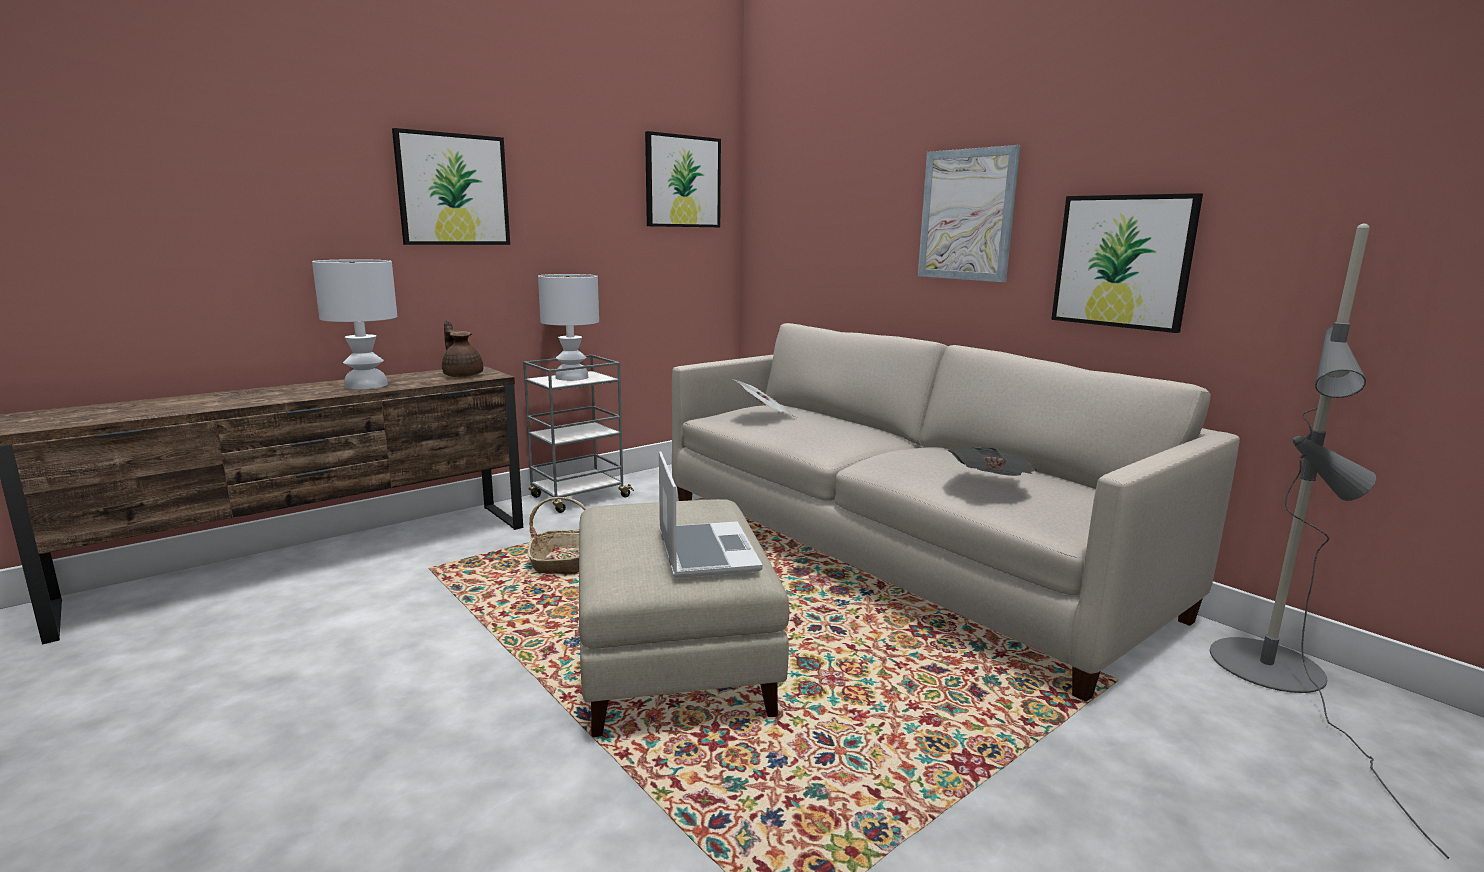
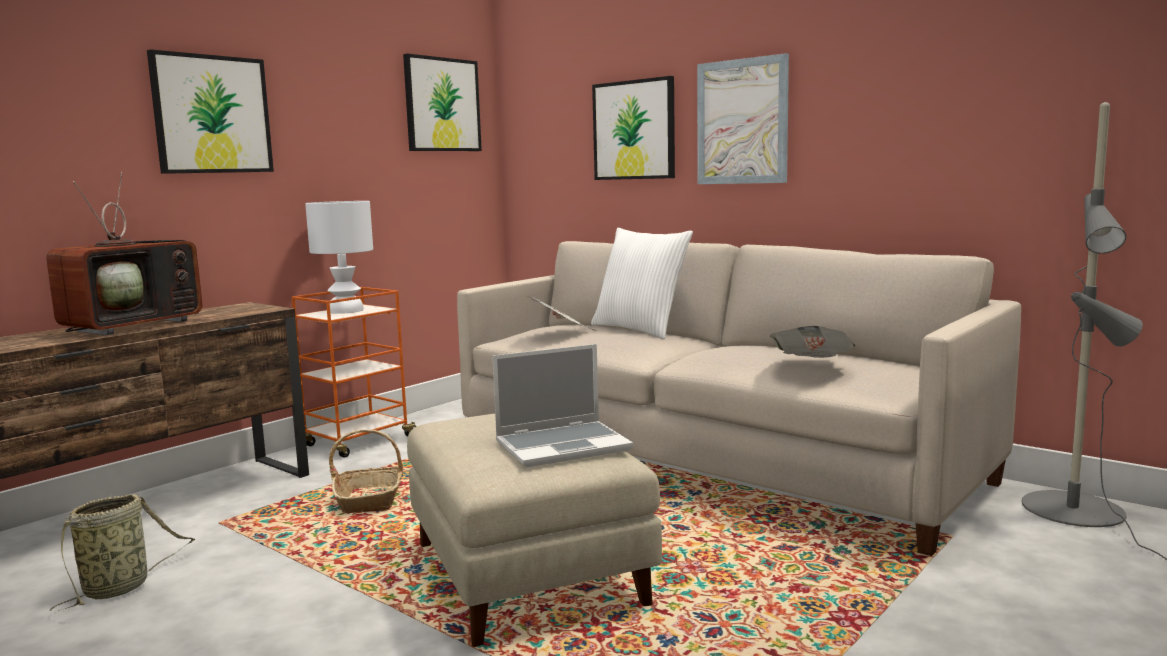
camera: 10 degrees left, 5 degrees down
white table lamp [312,259,397,390] -> television [46,172,202,335]
brown teapot [442,320,483,377] -> none
grey cart [523,355,634,513] -> orange cart [292,287,417,458]
laptop [659,451,763,578] -> laptop turned 90 degrees clockwise [493,344,633,468]
picture [1051,193,1203,333] -> picture moved to [592,76,675,180]
none -> basket [50,494,195,611]
none -> white pillow [591,228,693,340]

